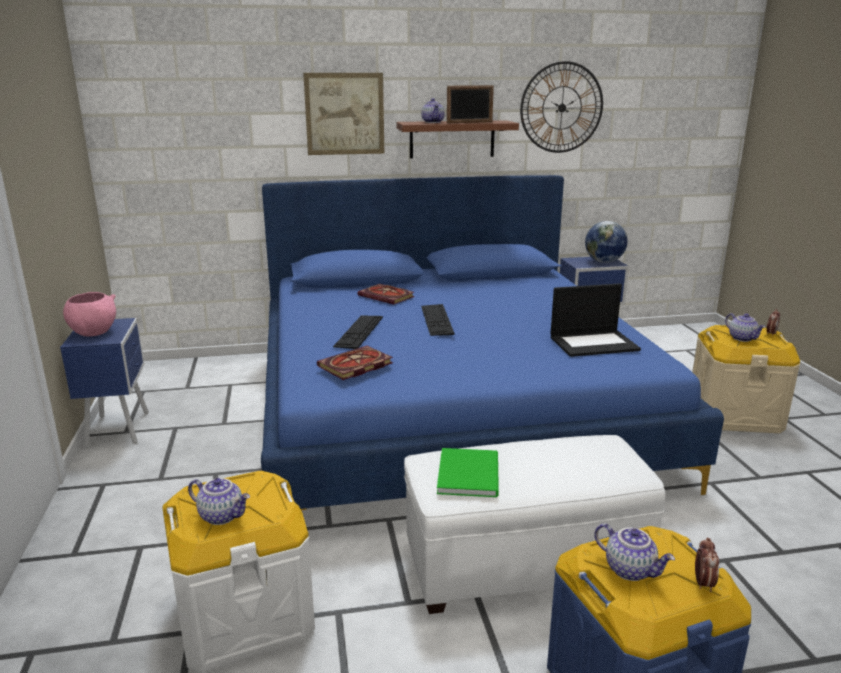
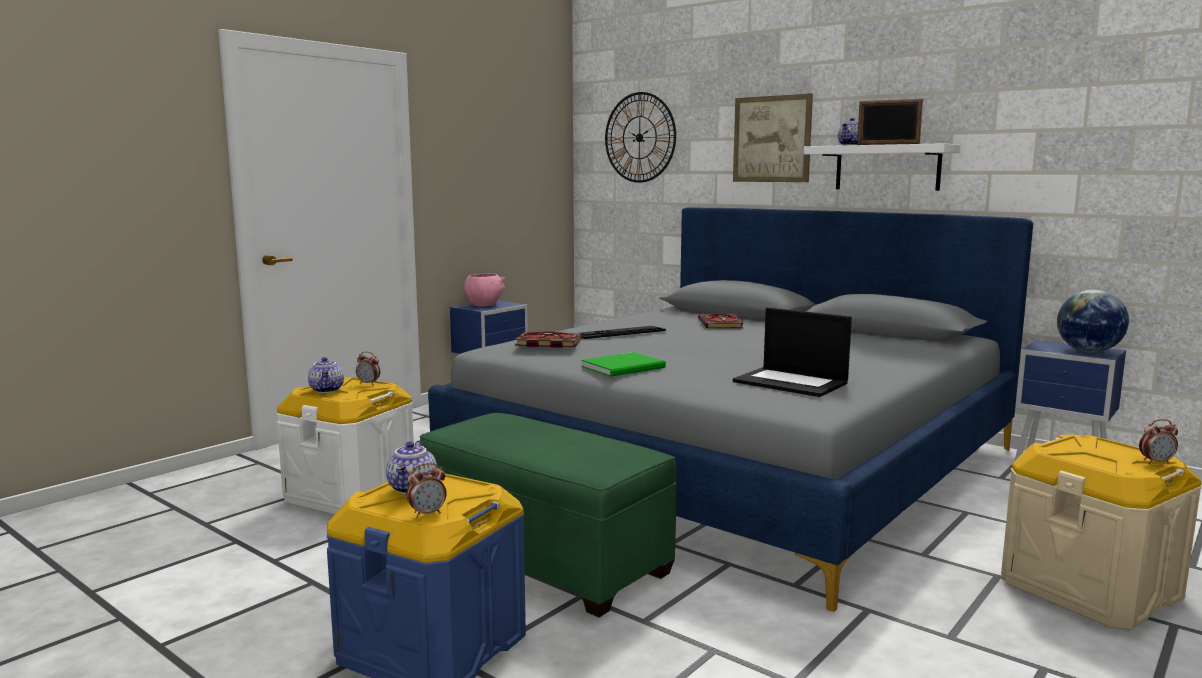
camera: 50 degrees right, 10 degrees down
blue bed [261,175,724,511] -> grey bed [428,207,1033,612]
brown shelf [396,120,519,159] -> white shelf [804,143,960,191]
white ottoman [404,435,666,614] -> green ottoman [420,413,677,617]
keyboard [421,304,454,336] -> none
green book [437,448,499,497] -> green book moved to [581,352,666,377]
wall clock [520,61,603,153] -> wall clock moved to [605,92,676,183]
teapot [725,313,765,342] -> none
none -> alarm clock [356,352,380,385]

